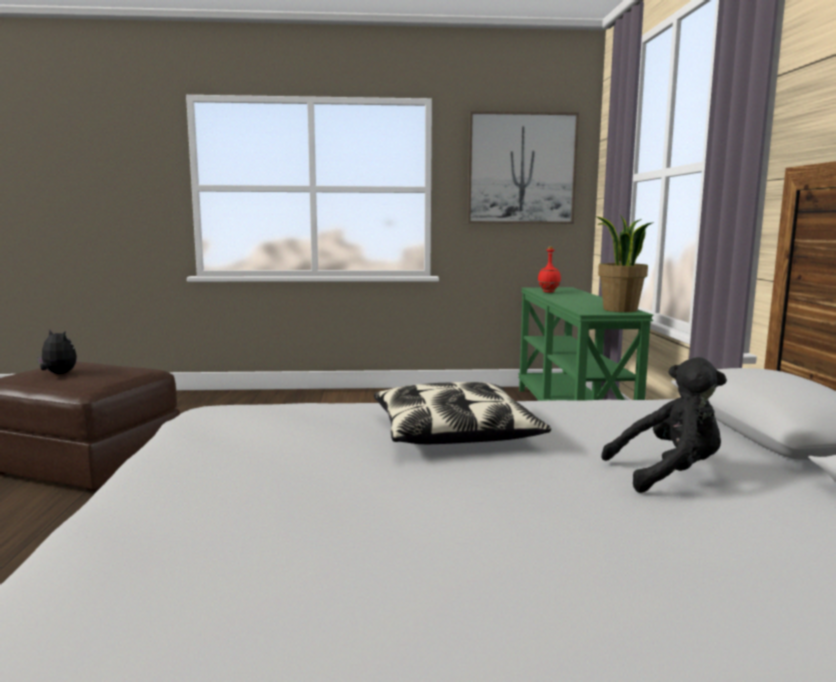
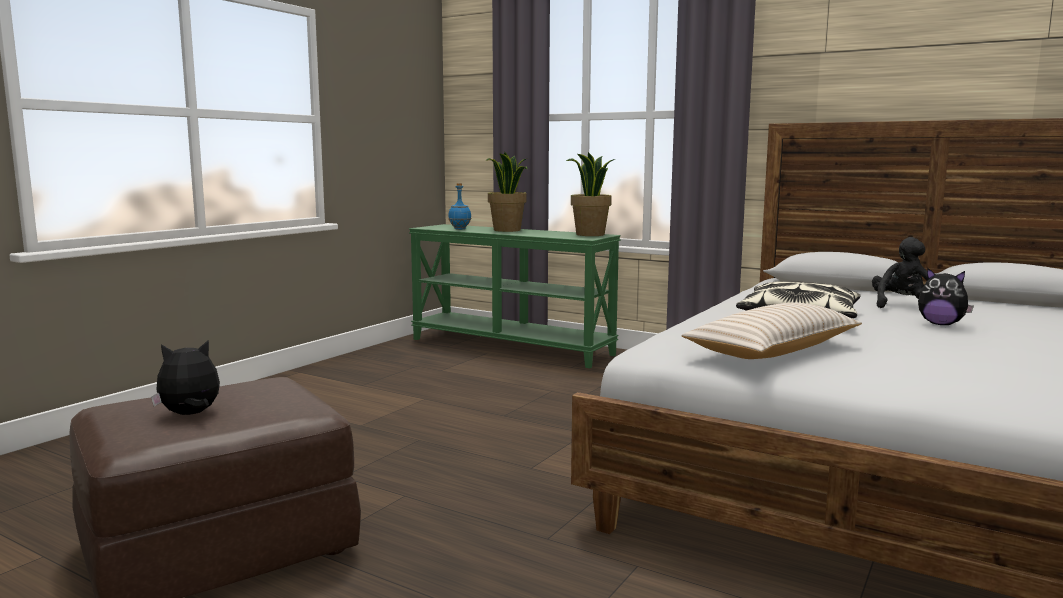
camera: 55 degrees left, 0 degrees up
picture [467,111,579,224] -> none
red bottle [538,247,561,293] -> blue bottle [448,183,471,230]
none -> potted plant [486,152,527,232]
none -> beige pillow [681,302,862,359]
none -> plush toy [918,268,974,325]

